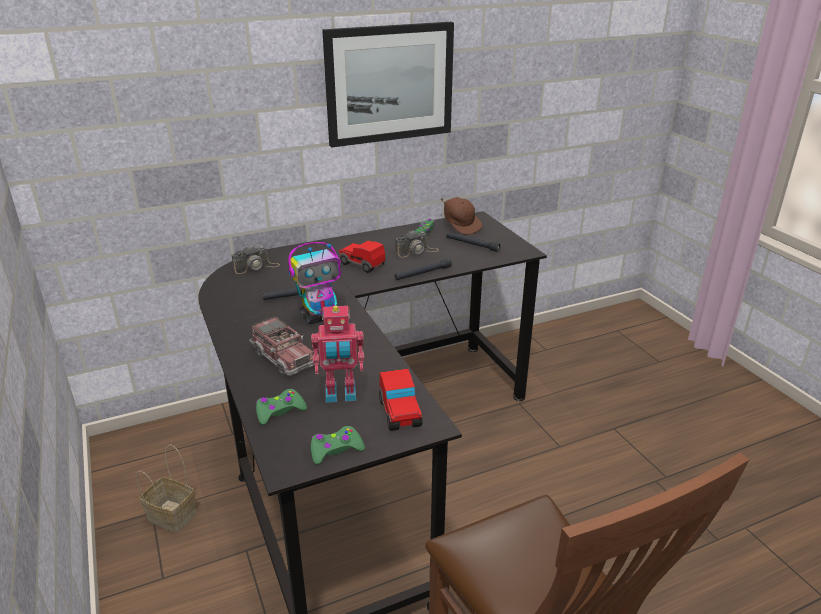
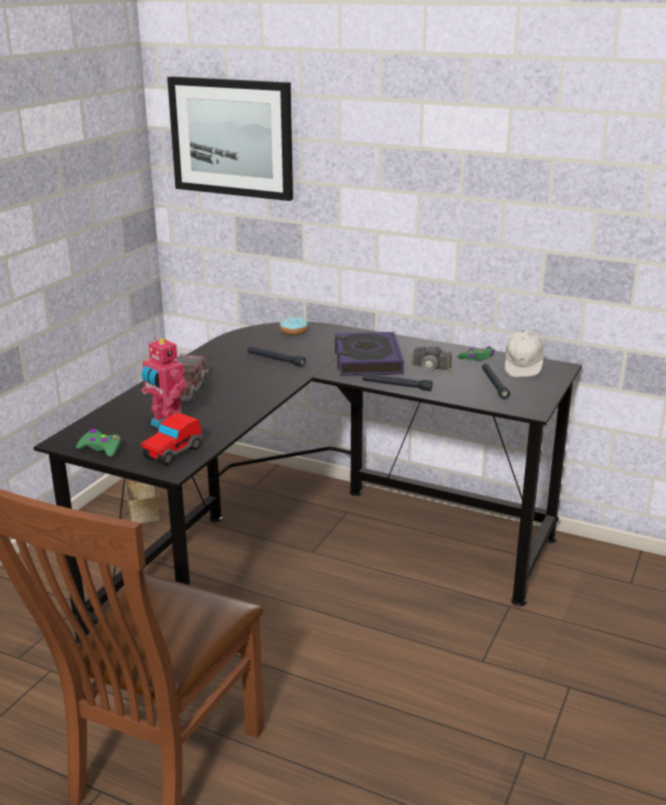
camera: 50 degrees right, 5 degrees down
camera [232,246,280,274] -> donut [280,317,308,335]
green game controller [256,389,307,425] -> none
toy robot [288,242,341,324] -> none
picture [322,22,454,148] -> picture moved to [167,76,293,201]
toy car [339,241,386,273] -> book [335,332,404,376]
brown cap [441,197,483,235] -> white cap [505,330,545,377]

